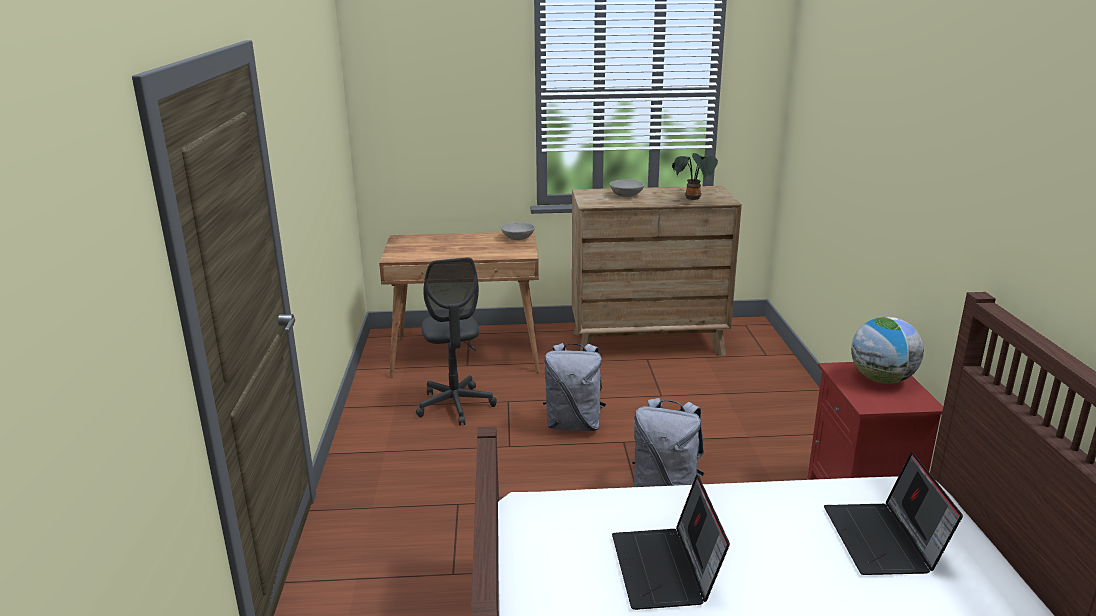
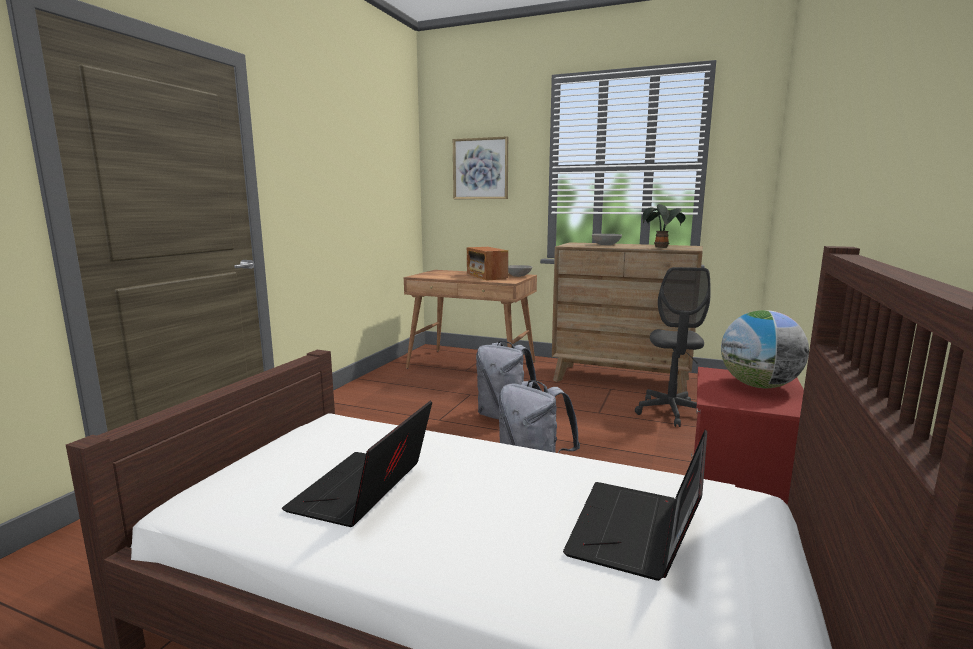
camera: 25 degrees right, 10 degrees down
grey office chair [416,257,497,426] -> grey office chair moved to [635,267,711,427]
none -> picture [453,136,508,199]
none -> radio [467,247,508,280]

